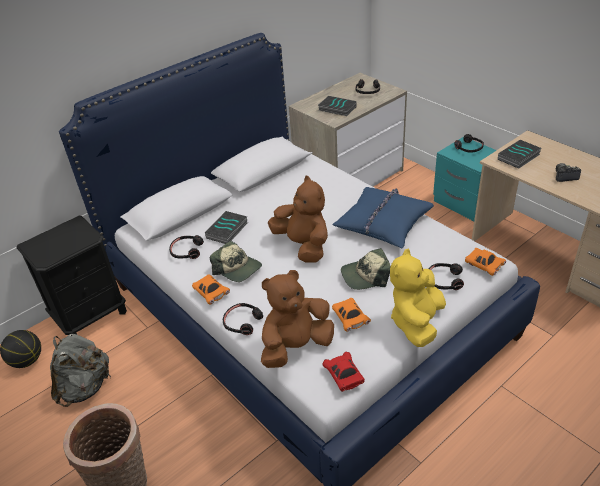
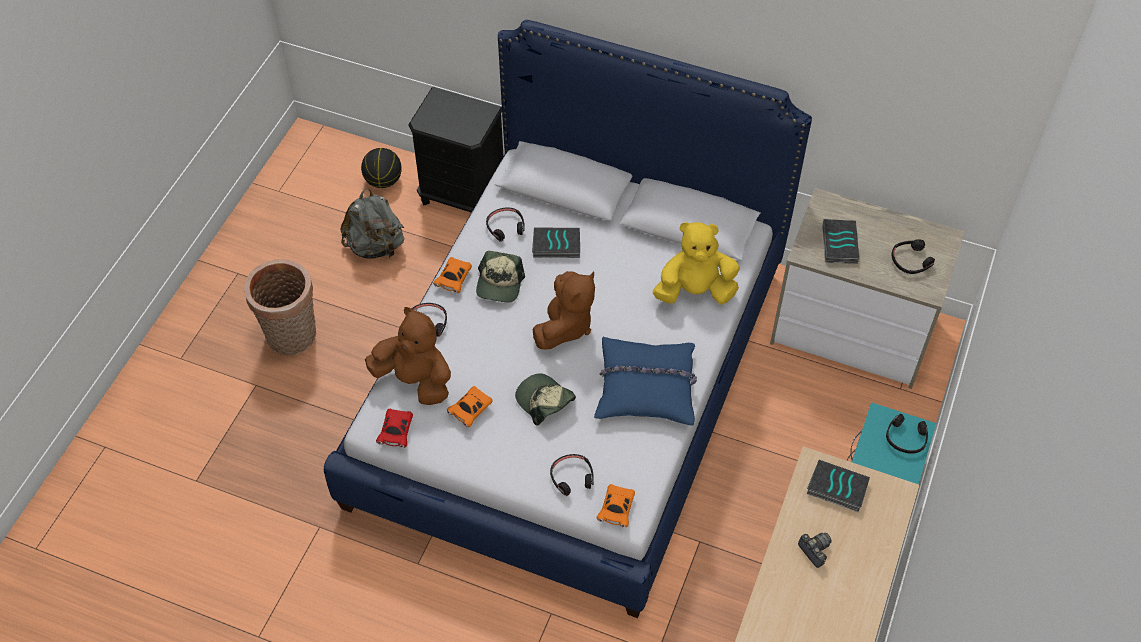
camera: 60 degrees right, 15 degrees up
red toy car [323,352,365,392] -> red toy car turned 150 degrees clockwise [376,409,413,448]
yellow plush toy [390,249,446,347] -> yellow plush toy moved to [653,222,739,304]

